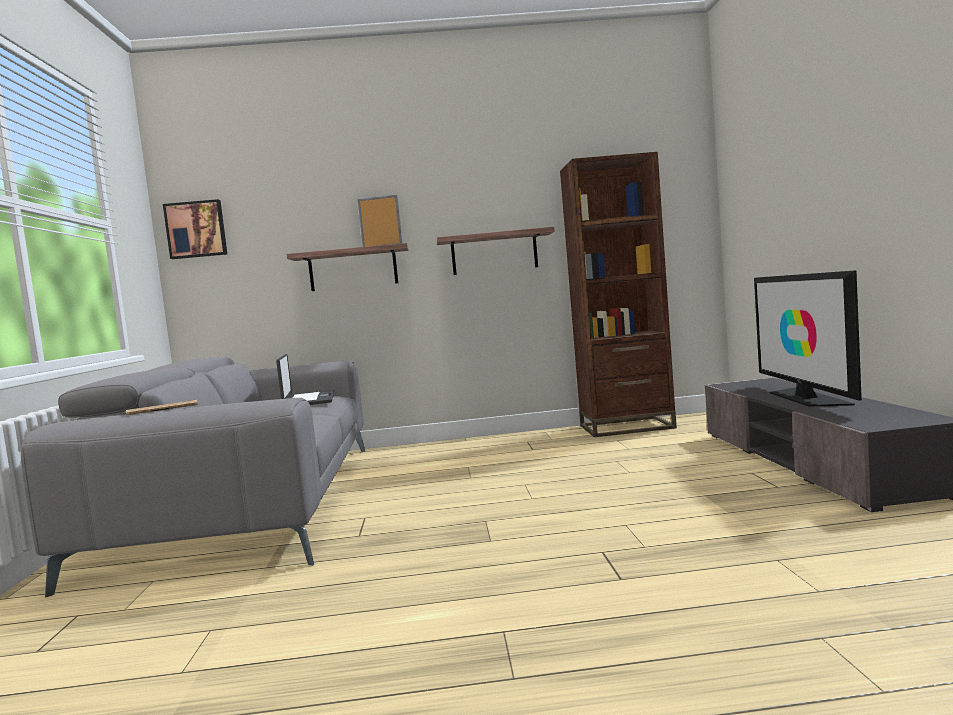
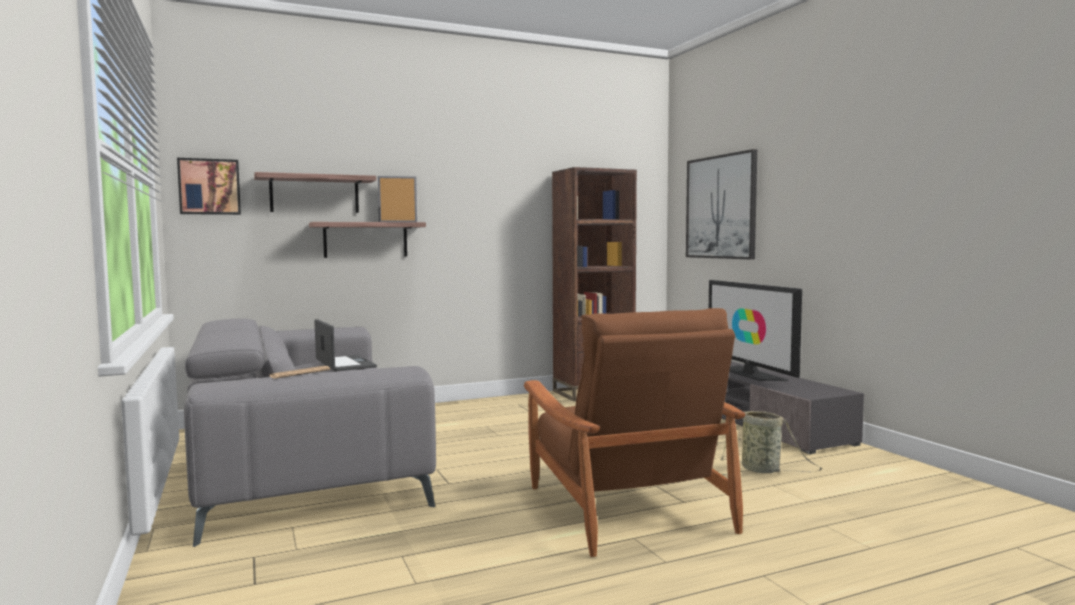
camera: 20 degrees left, 0 degrees up
shelf [437,227,555,275] -> shelf moved to [254,172,376,213]
none -> brown armchair [524,308,745,557]
none -> picture [686,149,757,260]
none -> basket [720,411,822,473]

